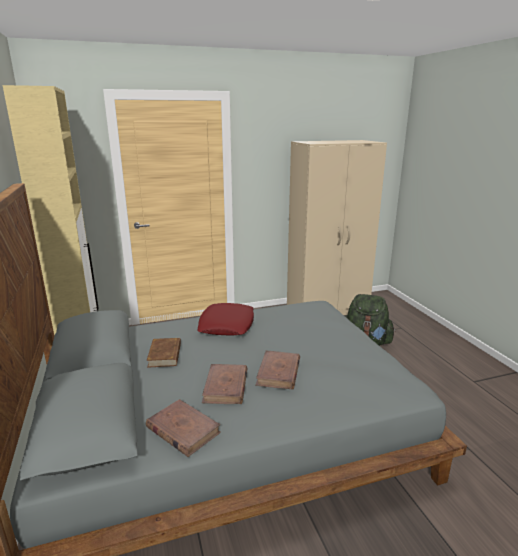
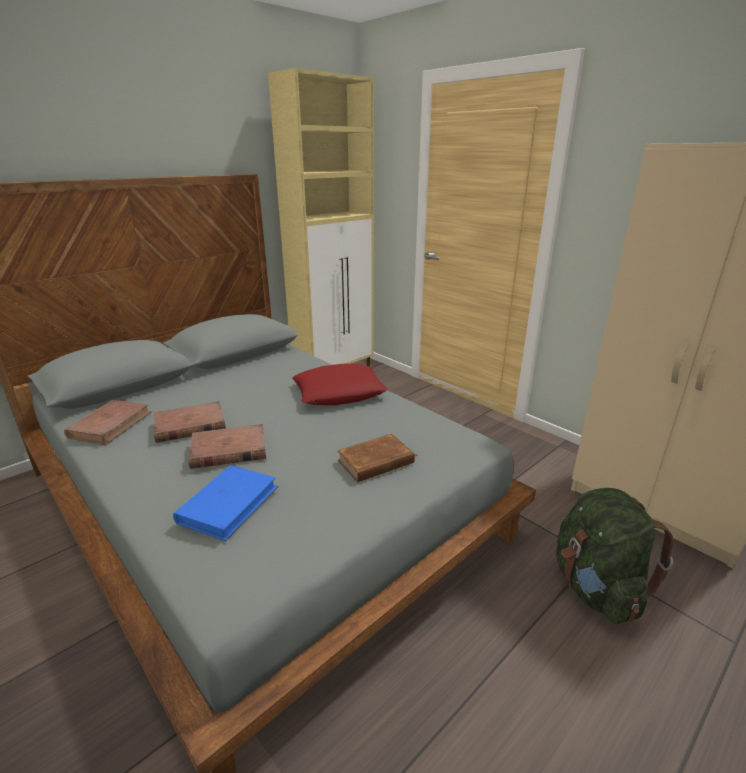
camera: 65 degrees right, 5 degrees up
brown book [147,338,181,368] -> brown book moved to [337,434,418,482]
none -> blue book [173,465,278,541]

